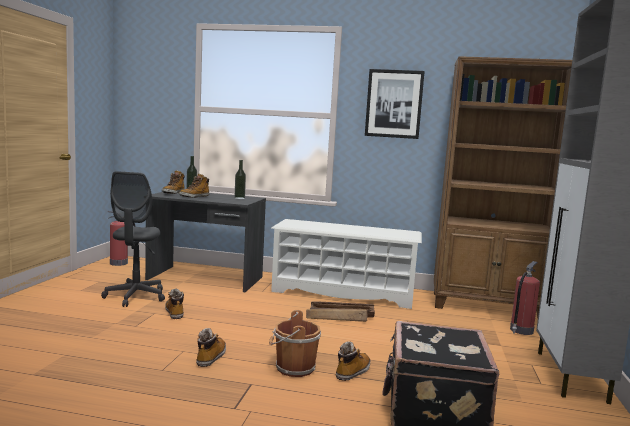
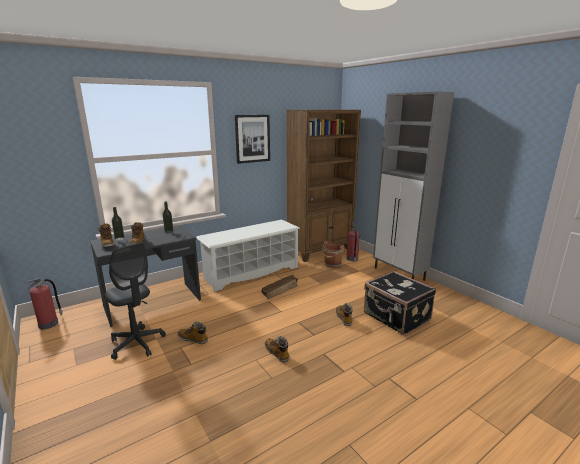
camera: 45 degrees left, 10 degrees up
brown bucket [269,310,321,377] -> brown bucket moved to [322,241,344,268]

